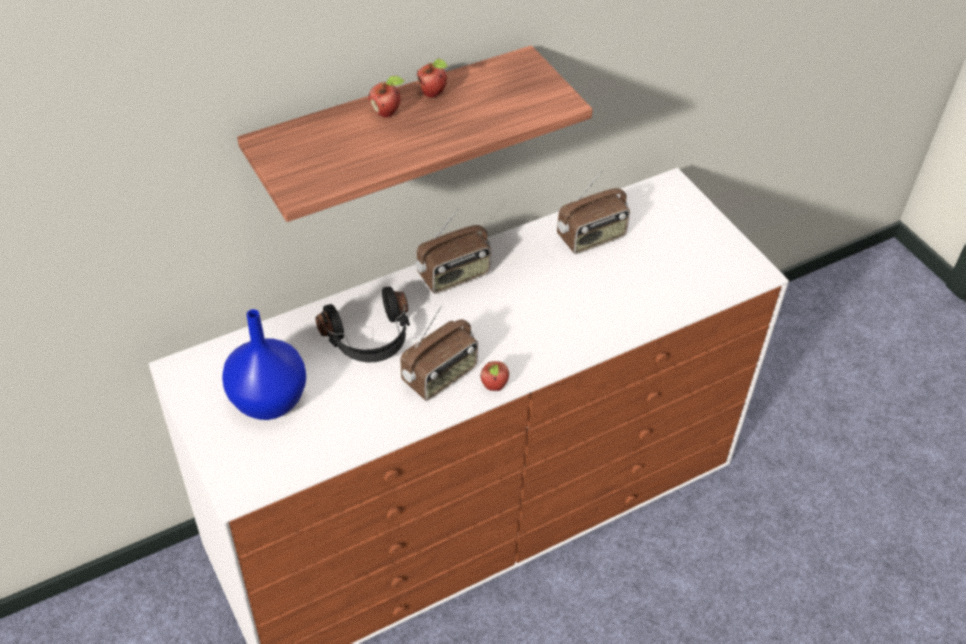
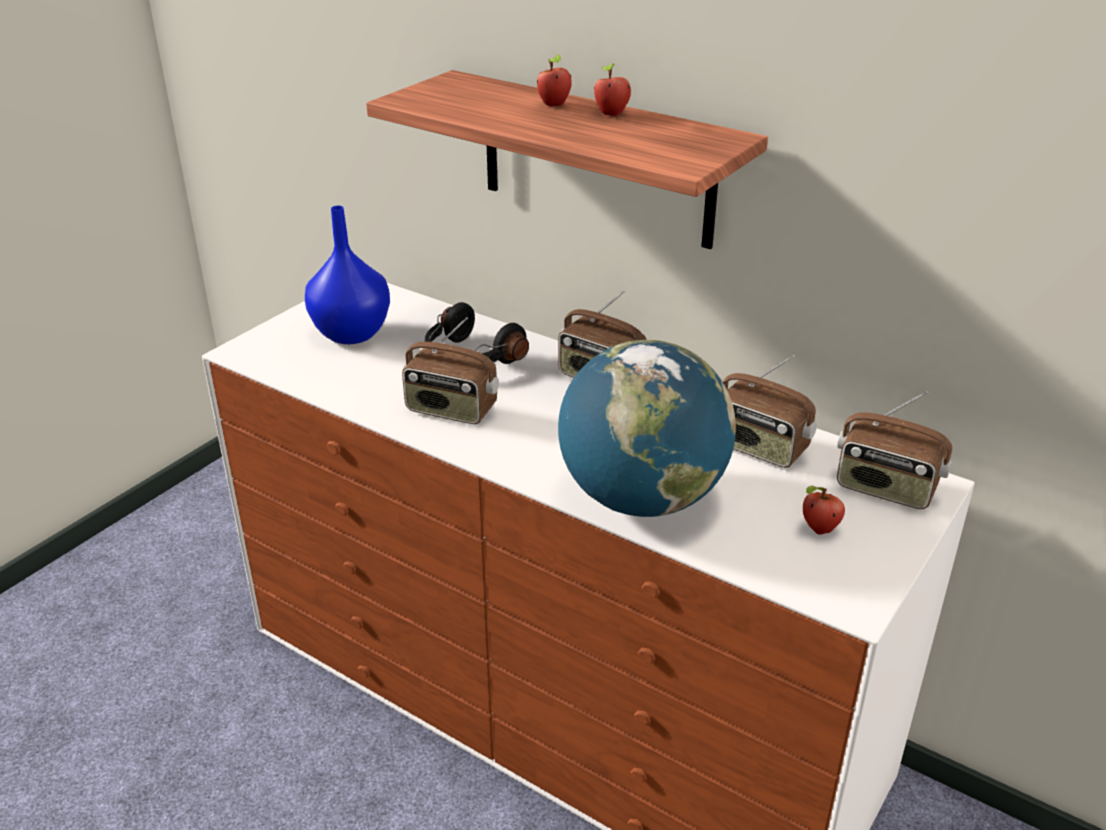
camera: 65 degrees right, 15 degrees down
apple [480,361,509,391] -> apple moved to [803,486,845,535]
none -> globe [558,340,736,517]
none -> radio [837,391,952,509]

